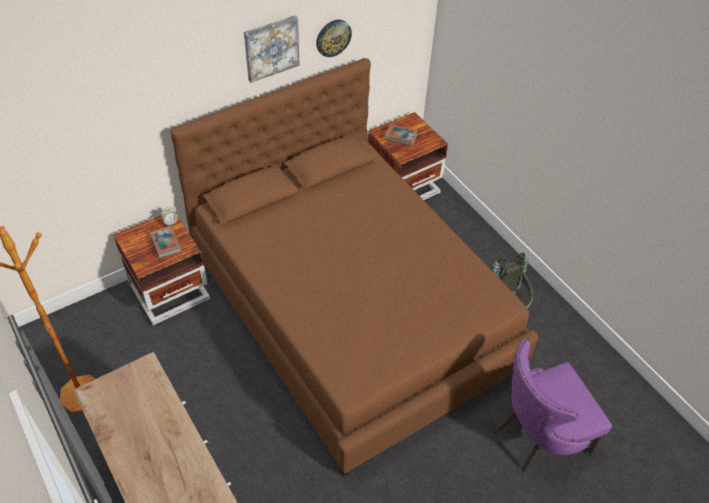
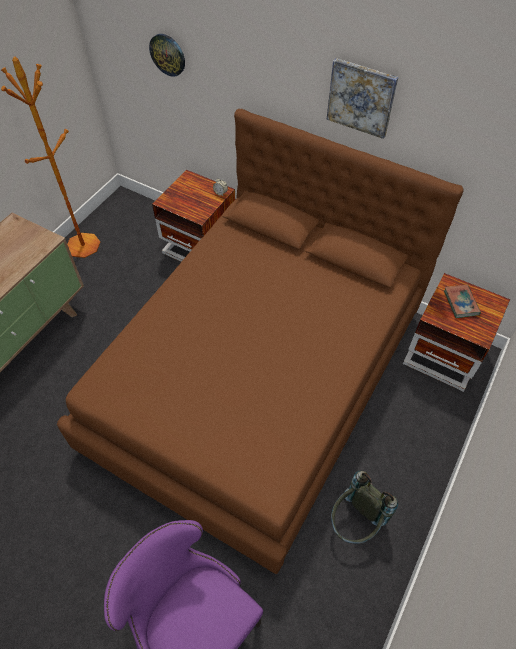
camera: 65 degrees right, 5 degrees up
book [149,226,182,258] -> none
wall clock [316,20,352,57] -> wall clock moved to [149,34,185,77]

